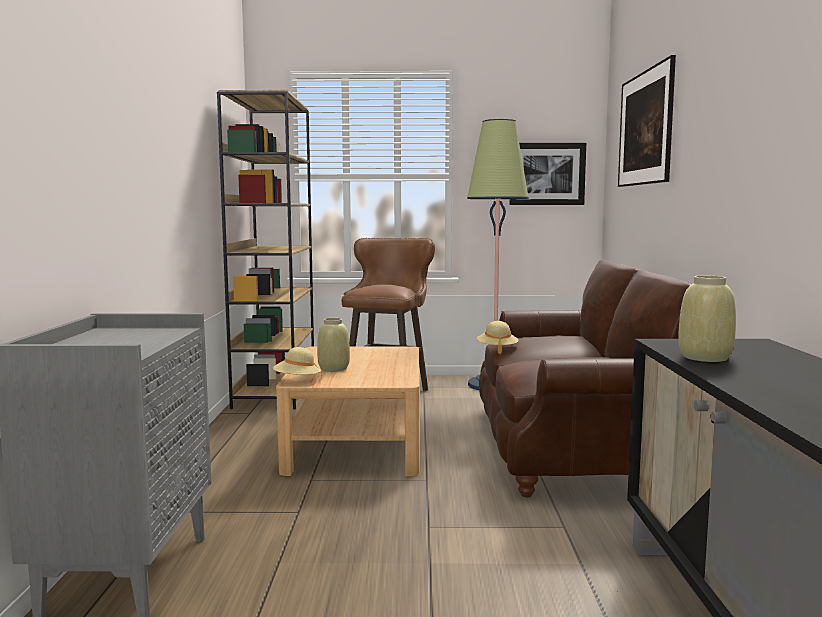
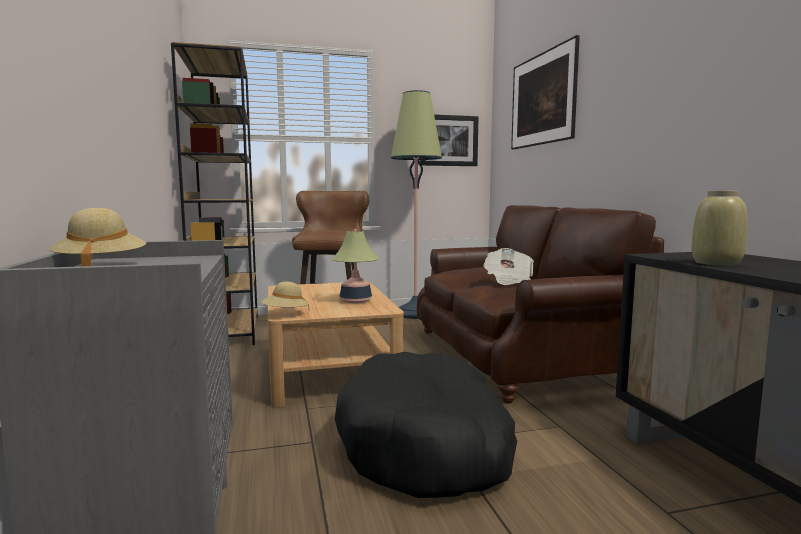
camera: 15 degrees left, 0 degrees up
beige vase [317,318,350,372] -> none
beige hat [477,321,518,354] -> beige hat moved to [49,208,146,266]
none -> table lamp [332,229,378,303]
none -> black dog bed [335,352,517,498]
none -> newspaper [483,248,534,285]

